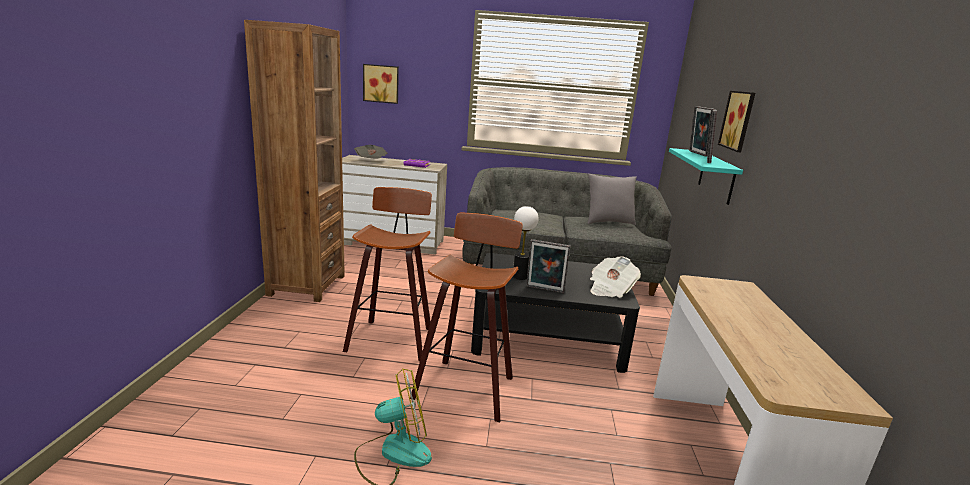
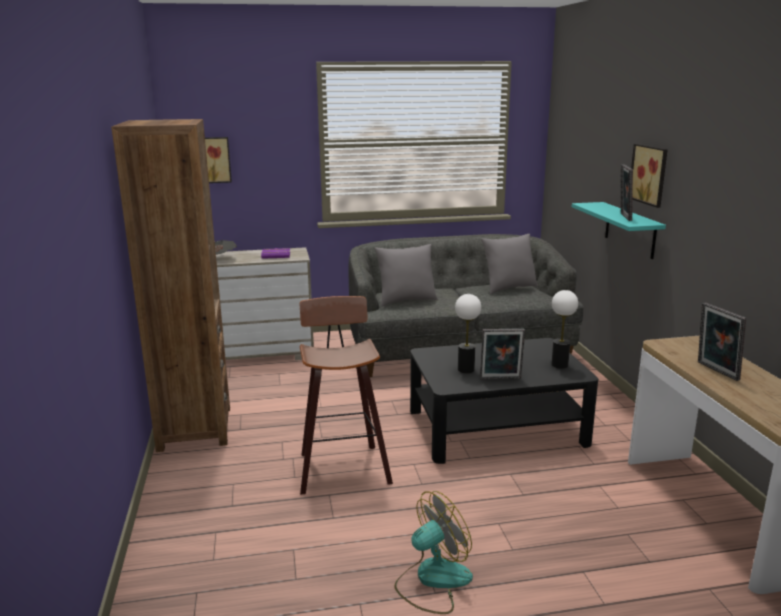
camera: 15 degrees left, 0 degrees up
stool [410,213,523,422] -> none
newspaper [590,256,641,298] -> table lamp [551,290,578,369]
picture frame [689,106,715,157] -> picture frame moved to [698,302,746,381]
none -> grey pillow [374,244,438,307]

